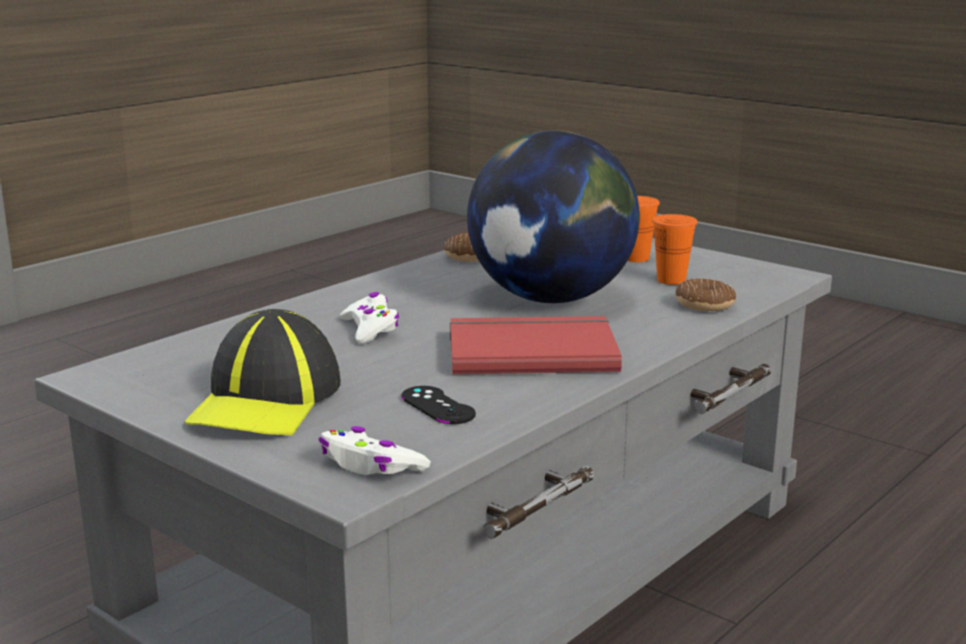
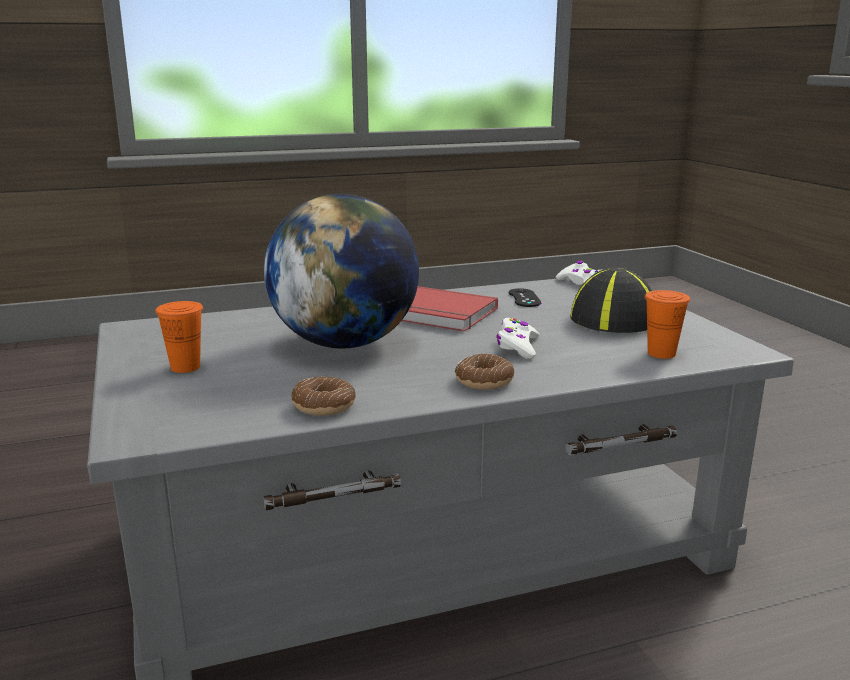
camera: 150 degrees left, 0 degrees up
orange cup [652,214,698,285] -> orange cup moved to [645,290,690,359]
donut [675,278,736,311] -> donut moved to [455,354,514,390]

